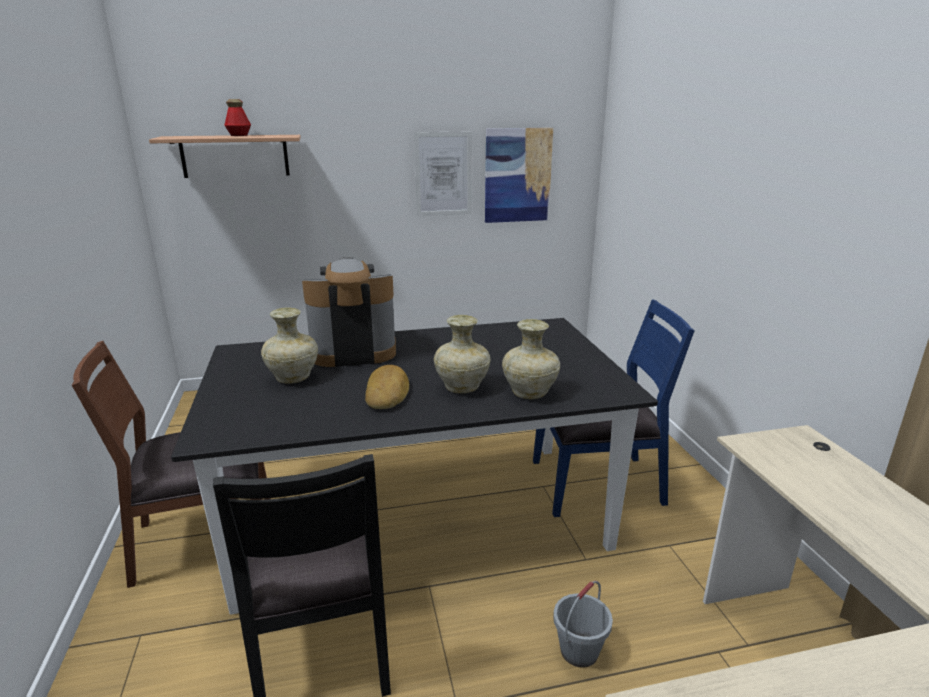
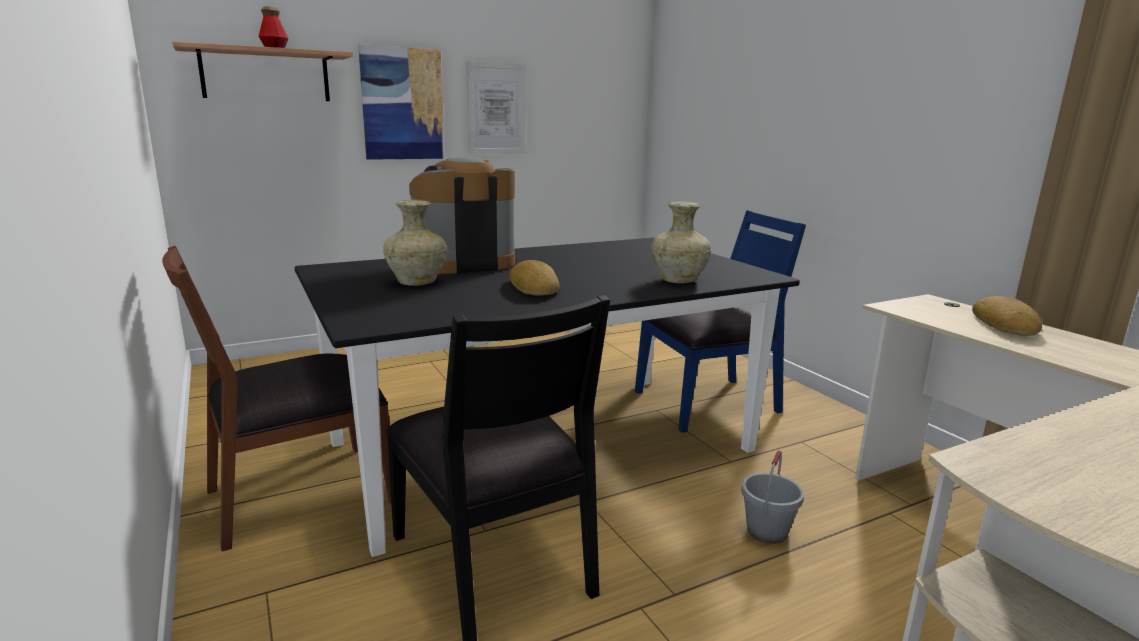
camera: 15 degrees left, 5 degrees down
beige vase [434,315,490,393] -> none
picture [485,128,553,223] -> picture moved to [358,44,445,160]
none -> bread [972,296,1042,336]

